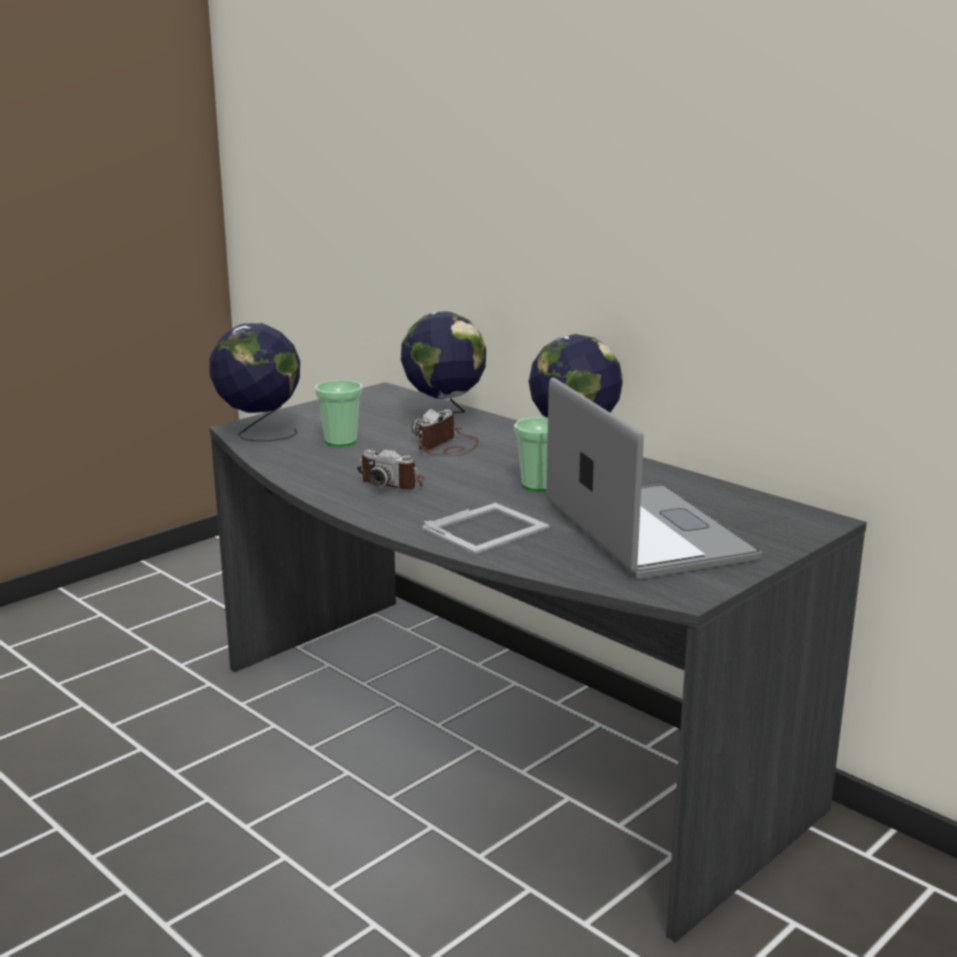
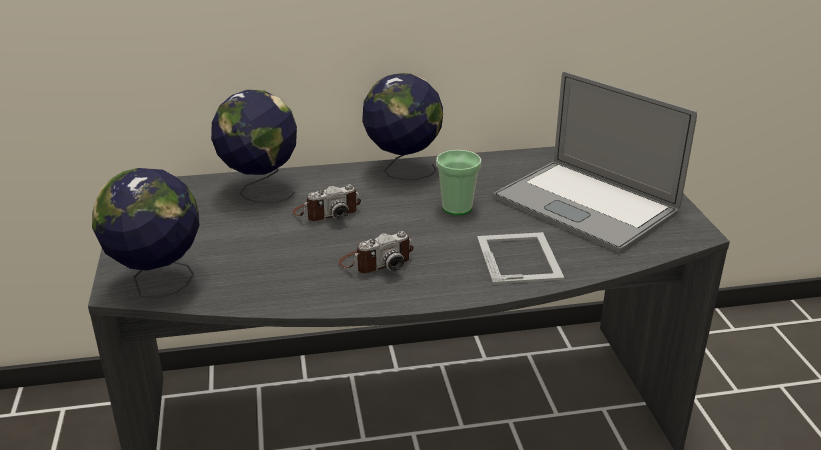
camera: 55 degrees left, 10 degrees up
cup [315,380,362,446] -> none
camera [412,409,479,456] -> camera turned 90 degrees counterclockwise [292,184,361,221]
laptop [546,377,762,580] -> laptop turned 150 degrees counterclockwise [494,71,697,253]

